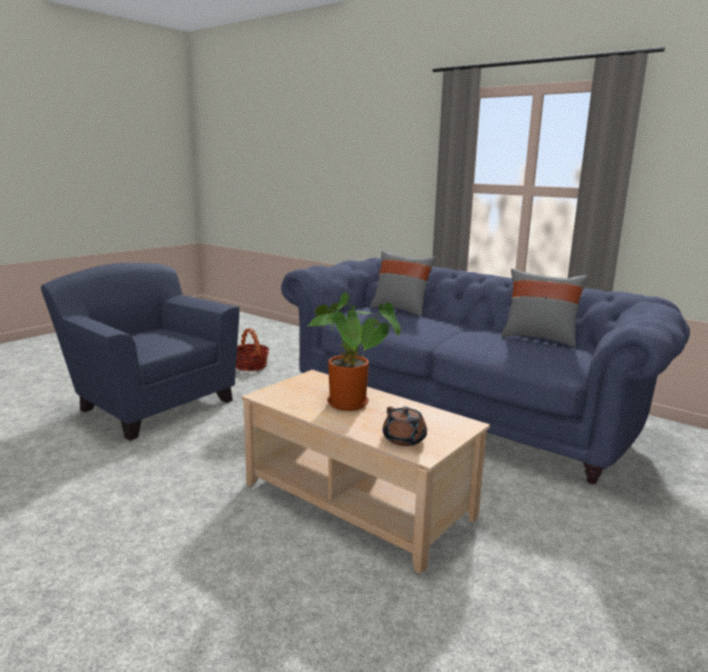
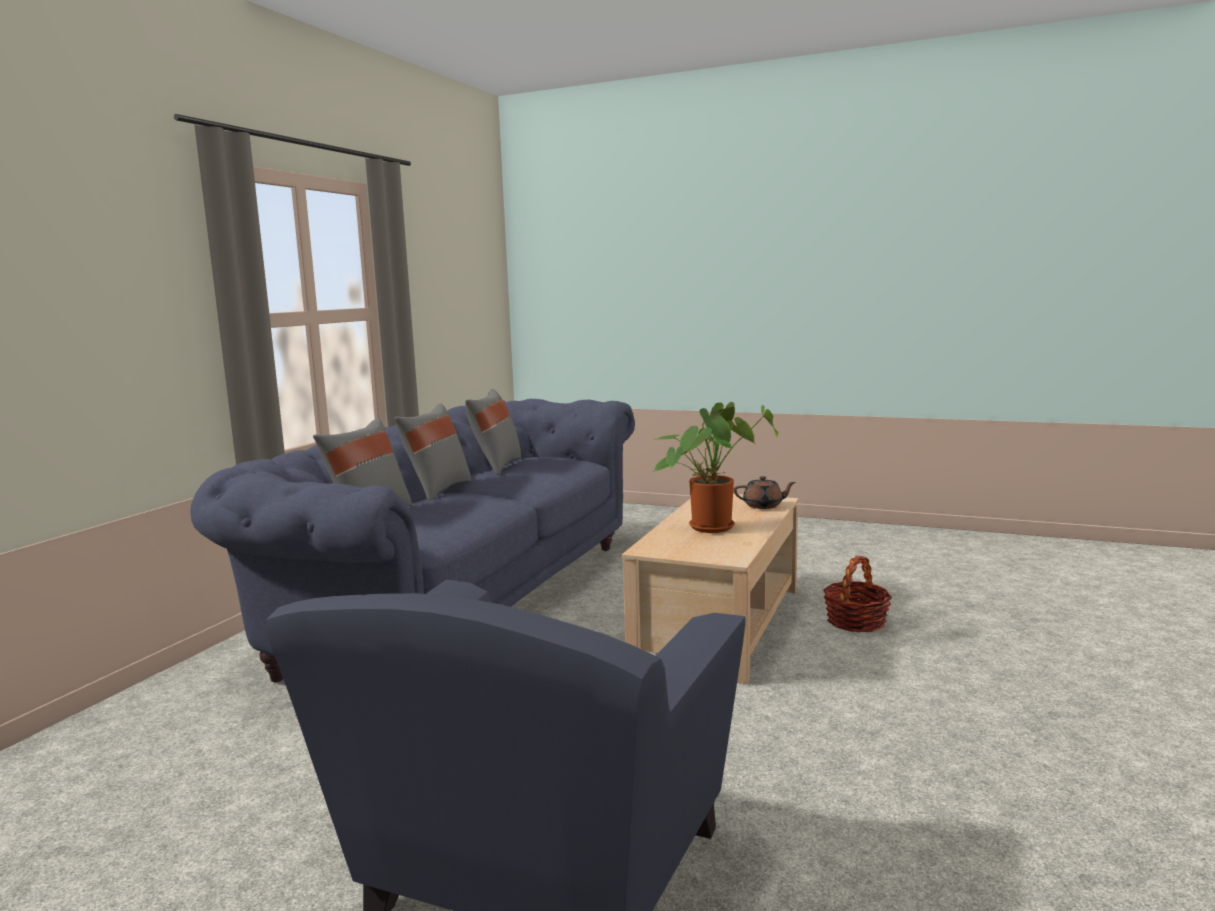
camera: 105 degrees left, 5 degrees down
basket [236,328,269,371] -> basket moved to [823,556,892,633]
brown teapot [382,406,428,446] -> brown teapot turned 45 degrees clockwise [734,476,796,509]
none -> grey pillow [394,403,471,501]

